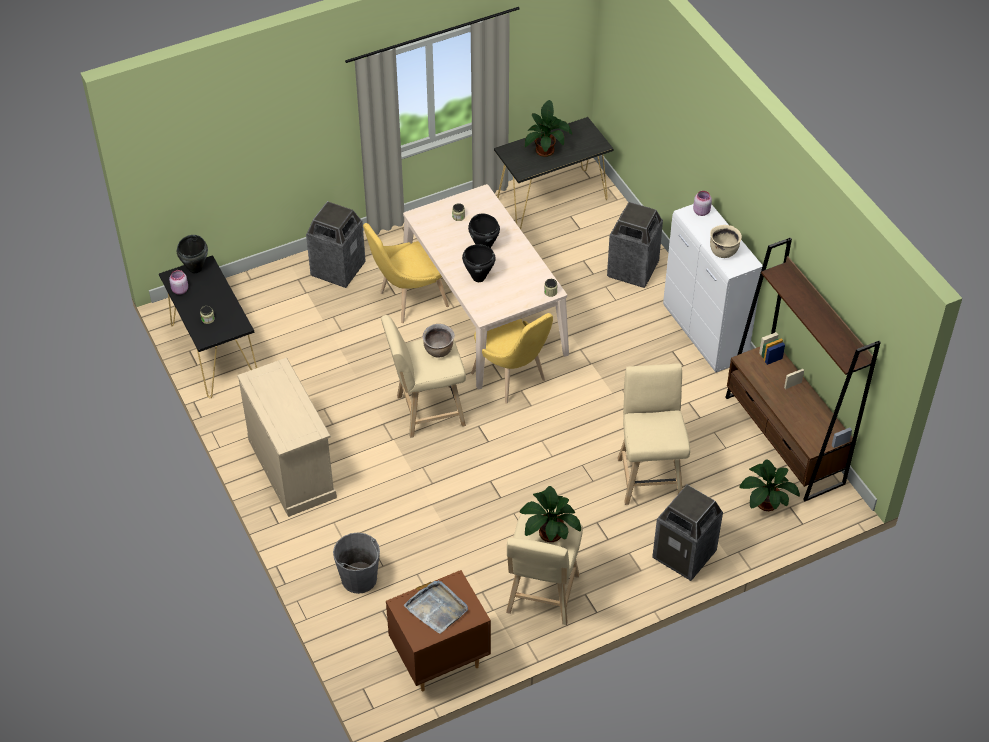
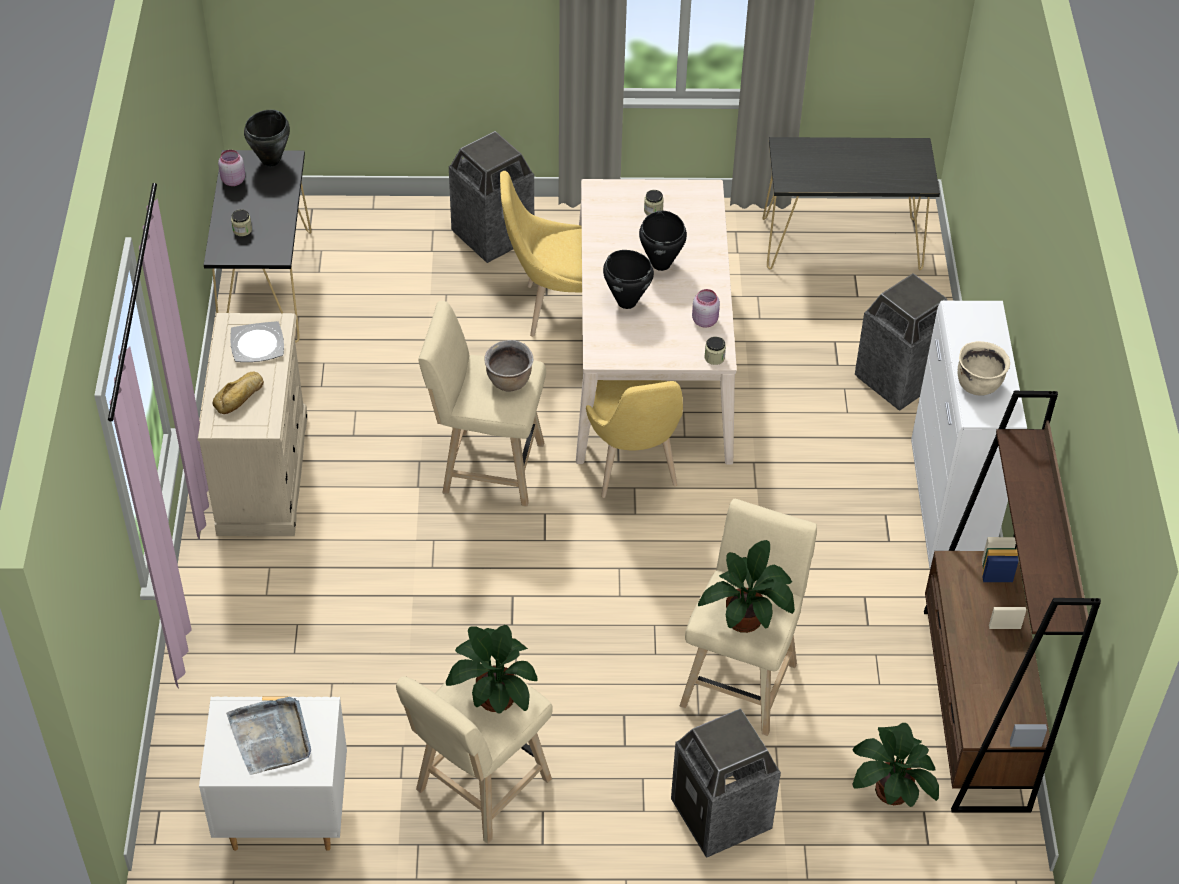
camera: 25 degrees right, 0 degrees up
grey bucket [333,532,380,594] -> none
brown nightstand [386,570,491,691] -> white nightstand [199,696,347,851]
potted plant [524,100,572,157] -> potted plant moved to [698,540,795,633]
pink jar [693,191,712,216] -> pink jar moved to [692,289,720,328]
none -> bread [213,372,264,414]
none -> plate [230,321,284,362]

